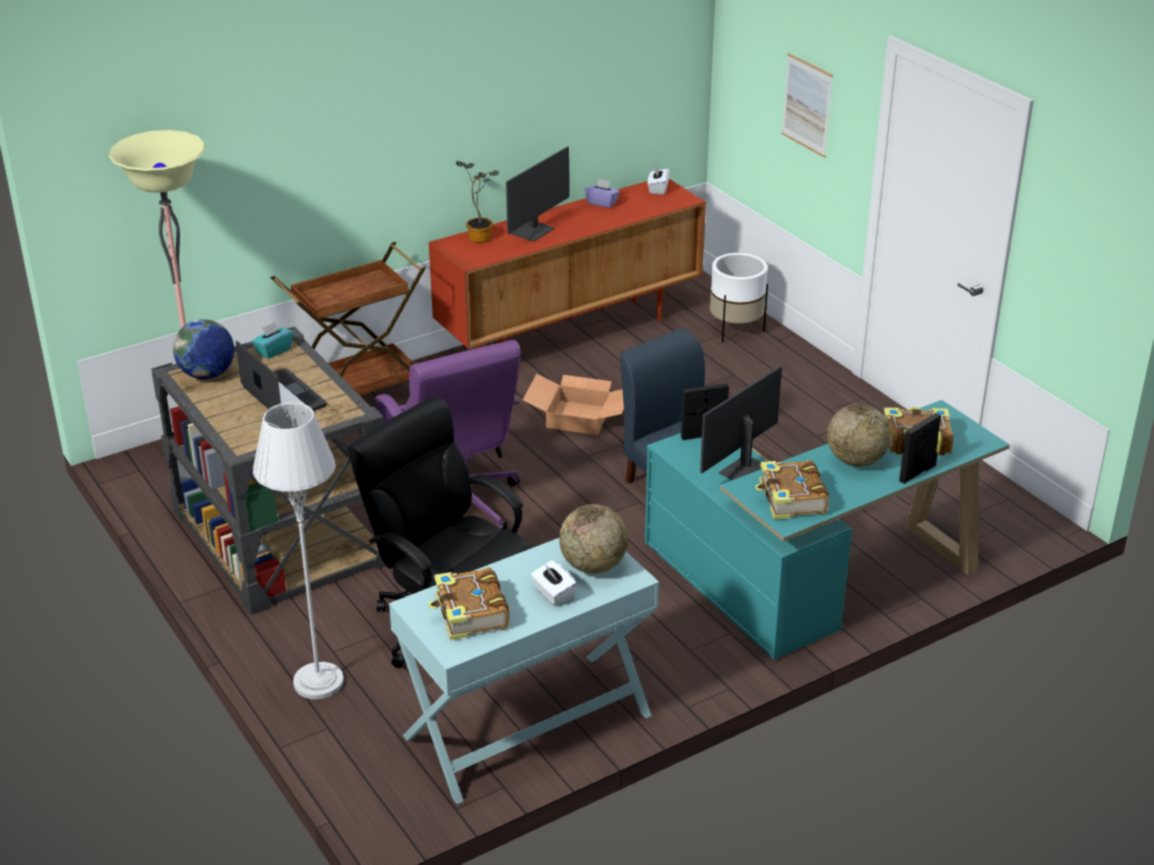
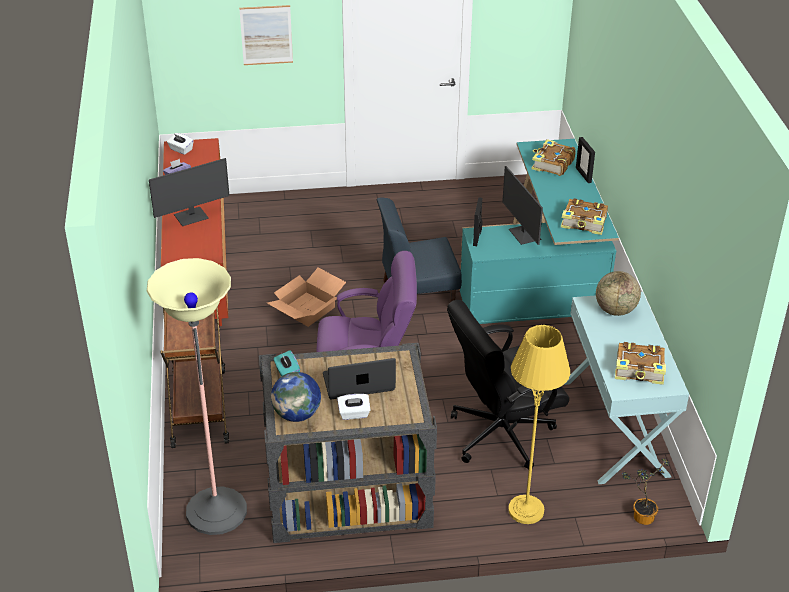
camera: 65 degrees left, 5 degrees up
grey floor lamp [253,402,344,699] -> yellow floor lamp [508,325,570,524]
potted plant [456,161,499,243] -> potted plant moved to [622,459,670,525]
monitor [506,146,569,242] -> monitor turned 90 degrees clockwise [149,158,230,226]
white tissue box [531,560,577,606] -> white tissue box moved to [337,394,371,420]
white planter [710,253,768,343] -> none
globe [827,404,891,467] -> none

